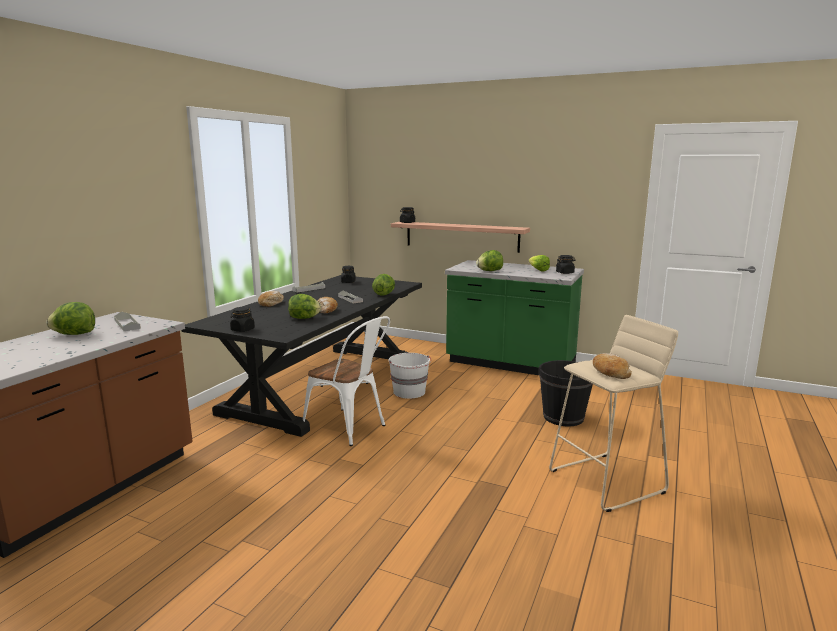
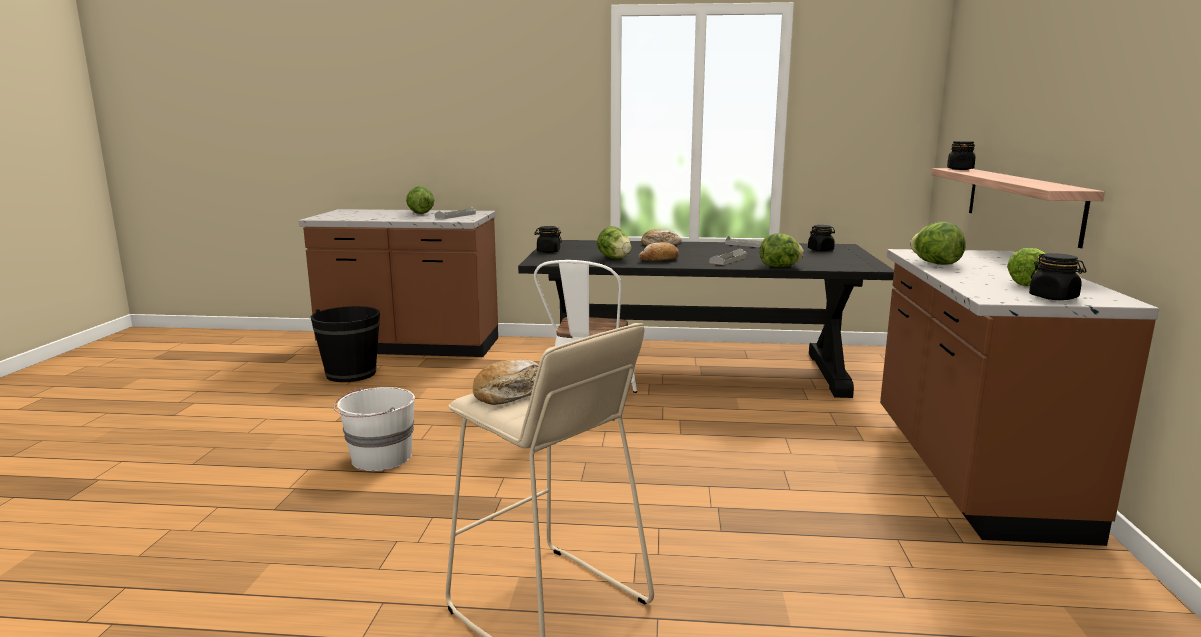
camera: 70 degrees right, 0 degrees up
white bucket [389,353,431,399] -> white bucket moved to [333,387,415,471]
green counter [445,260,584,375] -> brown counter [880,249,1159,546]
black bucket [539,360,593,426] -> black bucket moved to [310,306,380,382]

